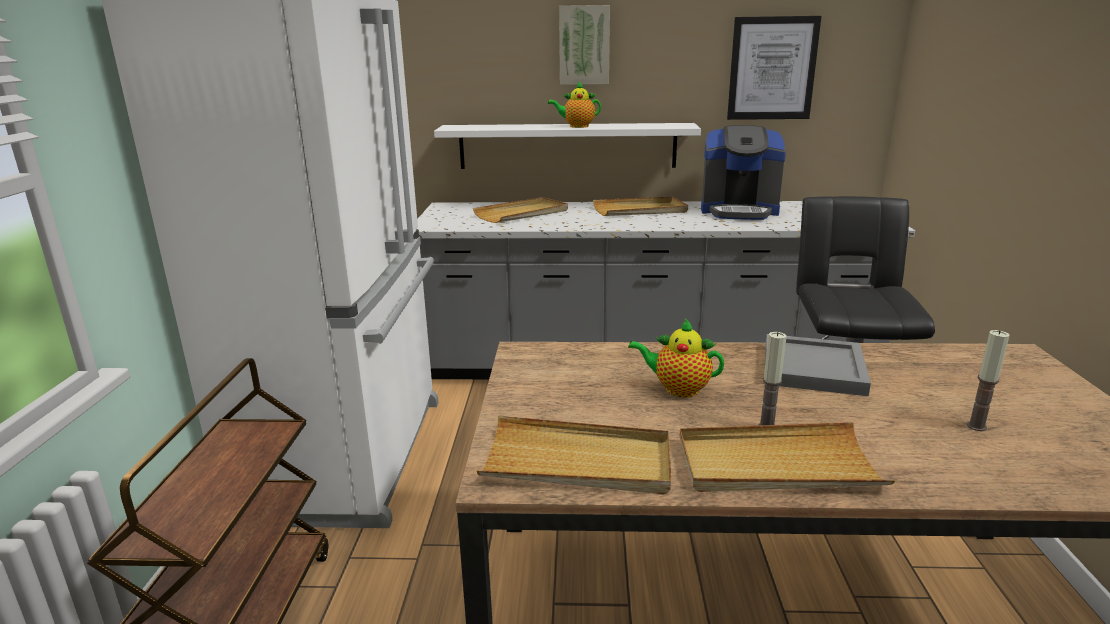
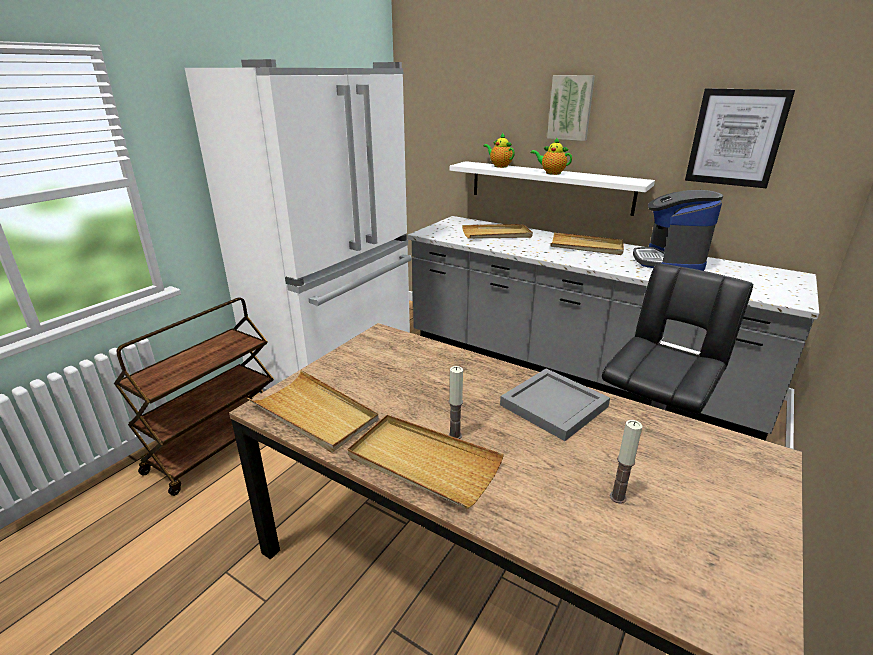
camera: 30 degrees right, 5 degrees up
teapot [628,319,724,397] -> teapot moved to [484,133,515,168]
coffee machine [701,125,786,220] -> coffee machine turned 60 degrees clockwise [633,190,723,271]

